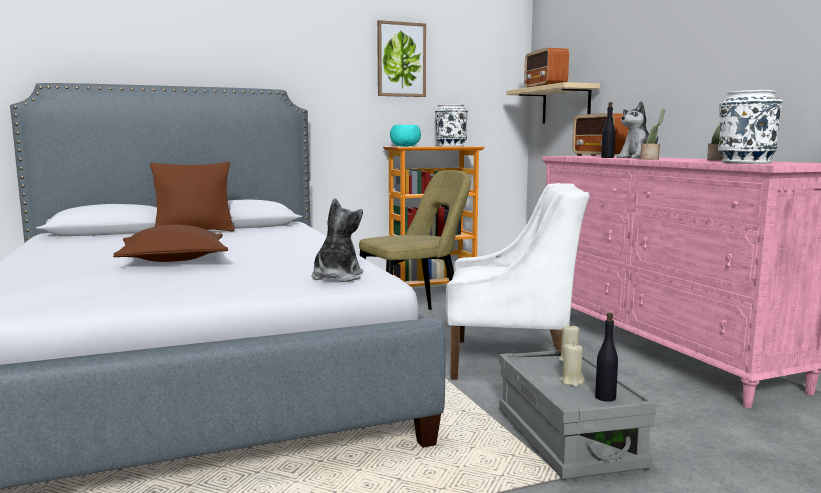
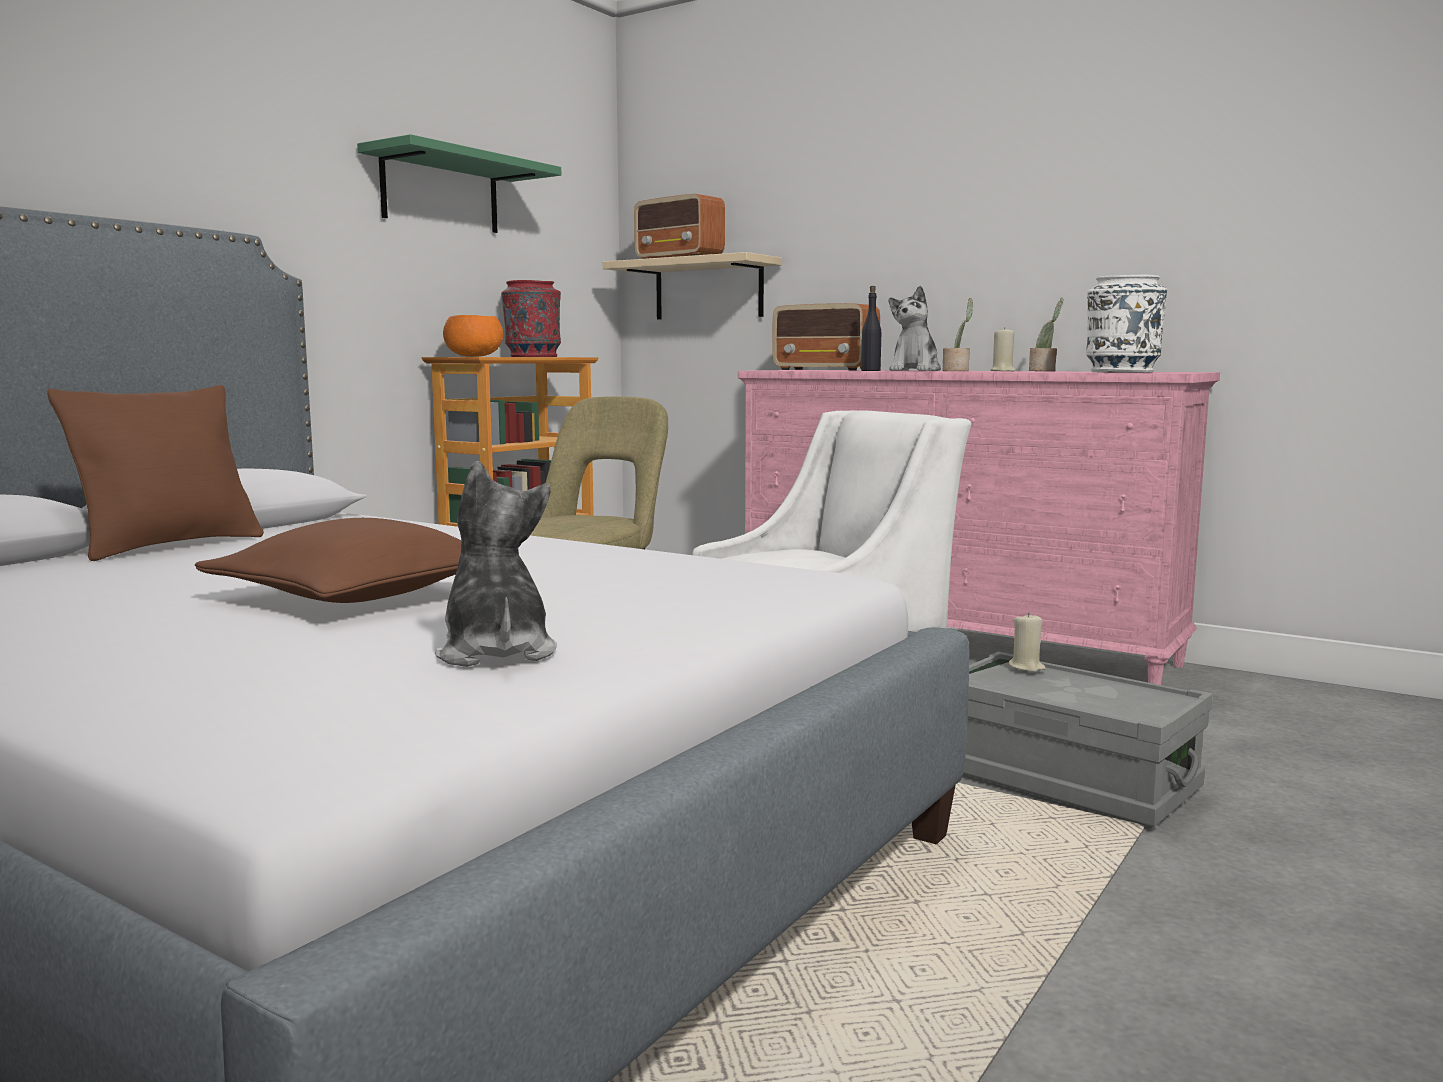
camera: 35 degrees left, 0 degrees up
plush toy [312,198,363,282] -> plush toy moved to [435,461,557,667]
picture [377,20,426,97] -> green shelf [357,134,561,233]
turquoise bowl [390,125,421,147] -> orange bowl [443,315,503,357]
white vase [435,104,468,147] -> red vase [501,280,561,357]
beige candle [560,342,584,387] -> beige candle moved to [991,327,1016,372]
black bottle [595,313,618,402] -> none

